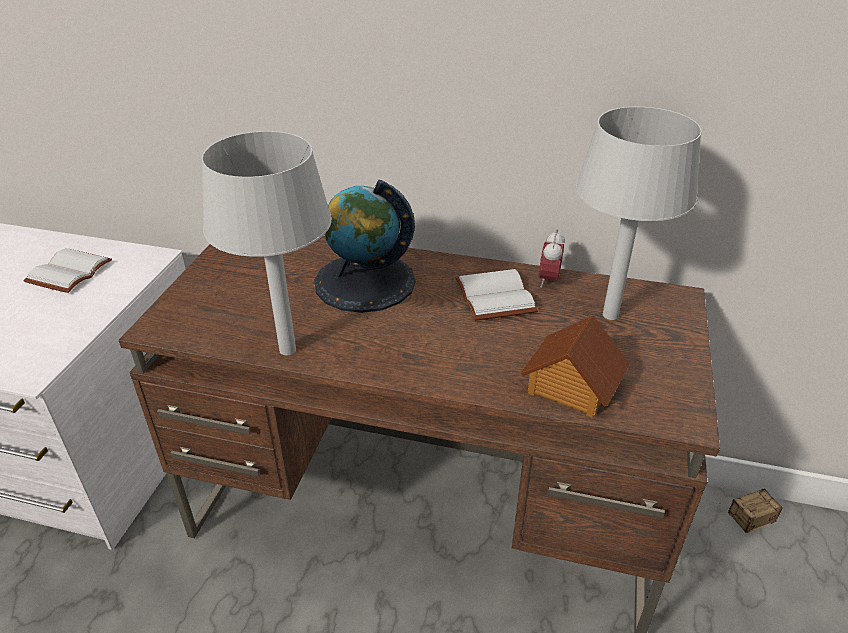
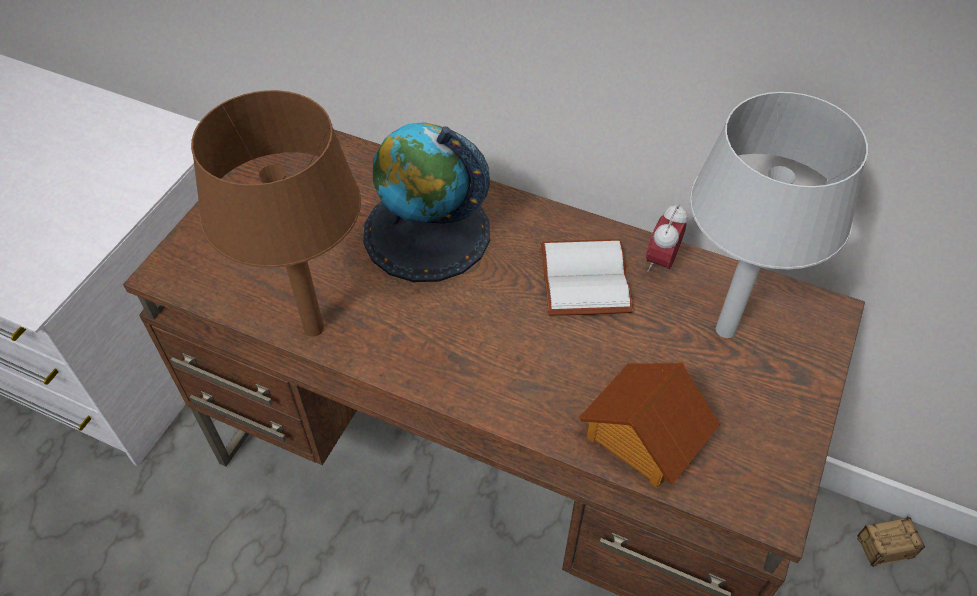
camera: 10 degrees right, 15 degrees up
white book [23,248,112,293] -> none
grey table lamp [201,131,332,355] -> brown table lamp [191,90,361,337]

